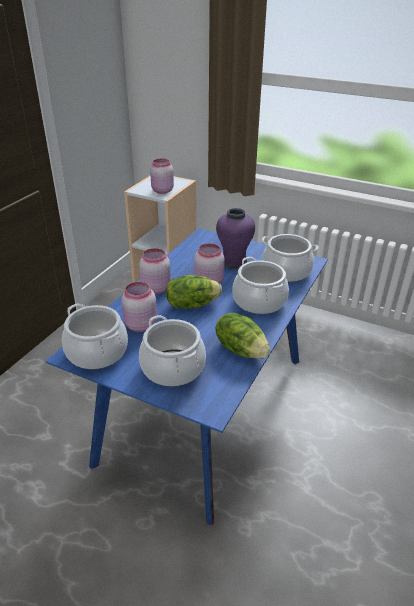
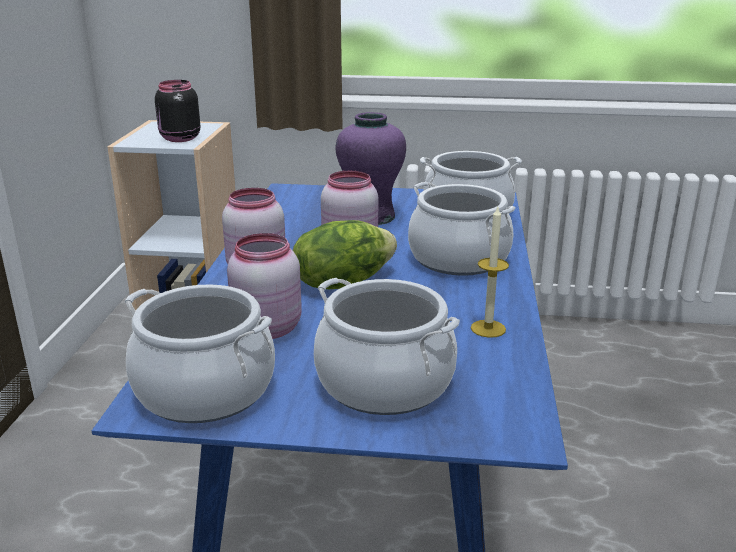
camera: 20 degrees left, 10 degrees down
pink jar [150,158,174,194] -> black jar [155,80,200,142]
lettuce [216,312,271,359] -> candle [471,207,509,338]

